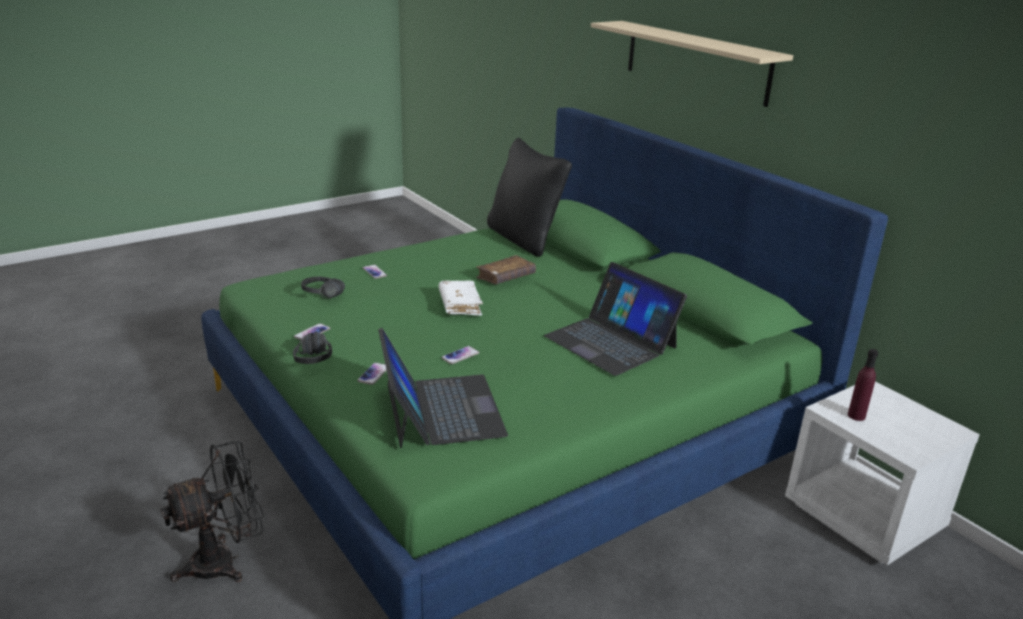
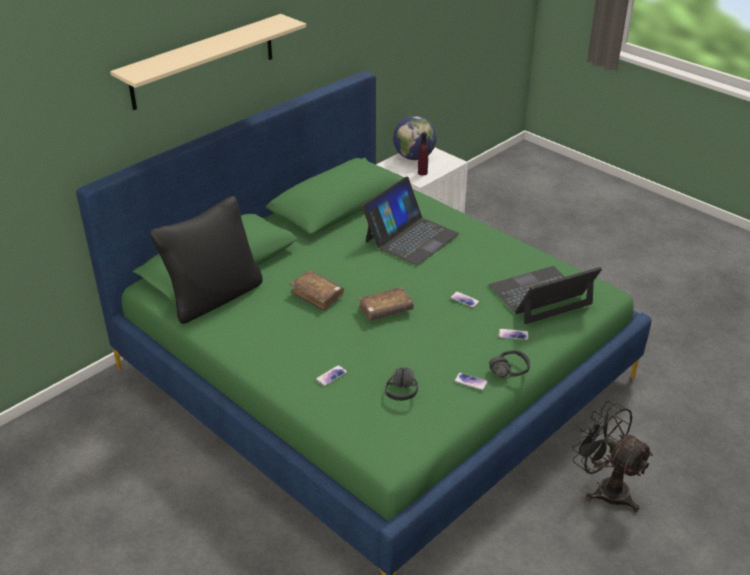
camera: 100 degrees left, 10 degrees up
white book [439,280,483,316] -> brown book [358,287,414,321]
none -> globe [393,116,437,160]

